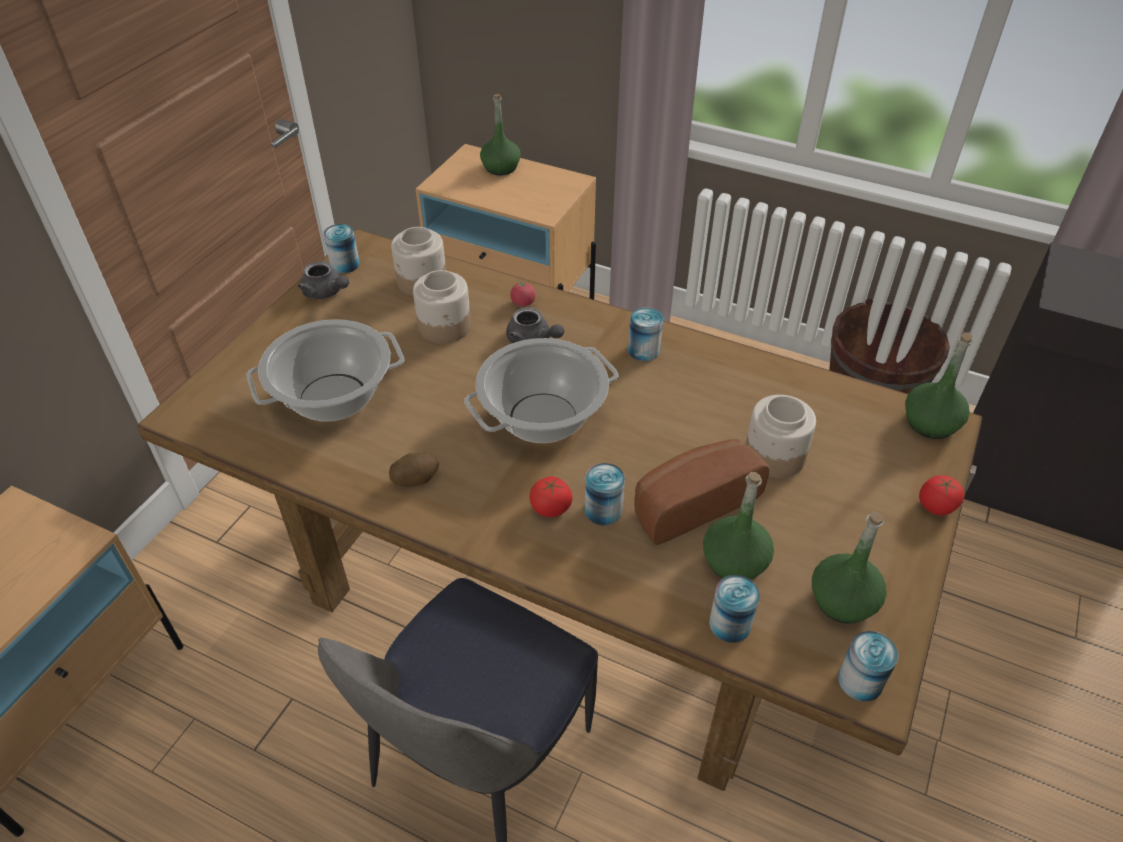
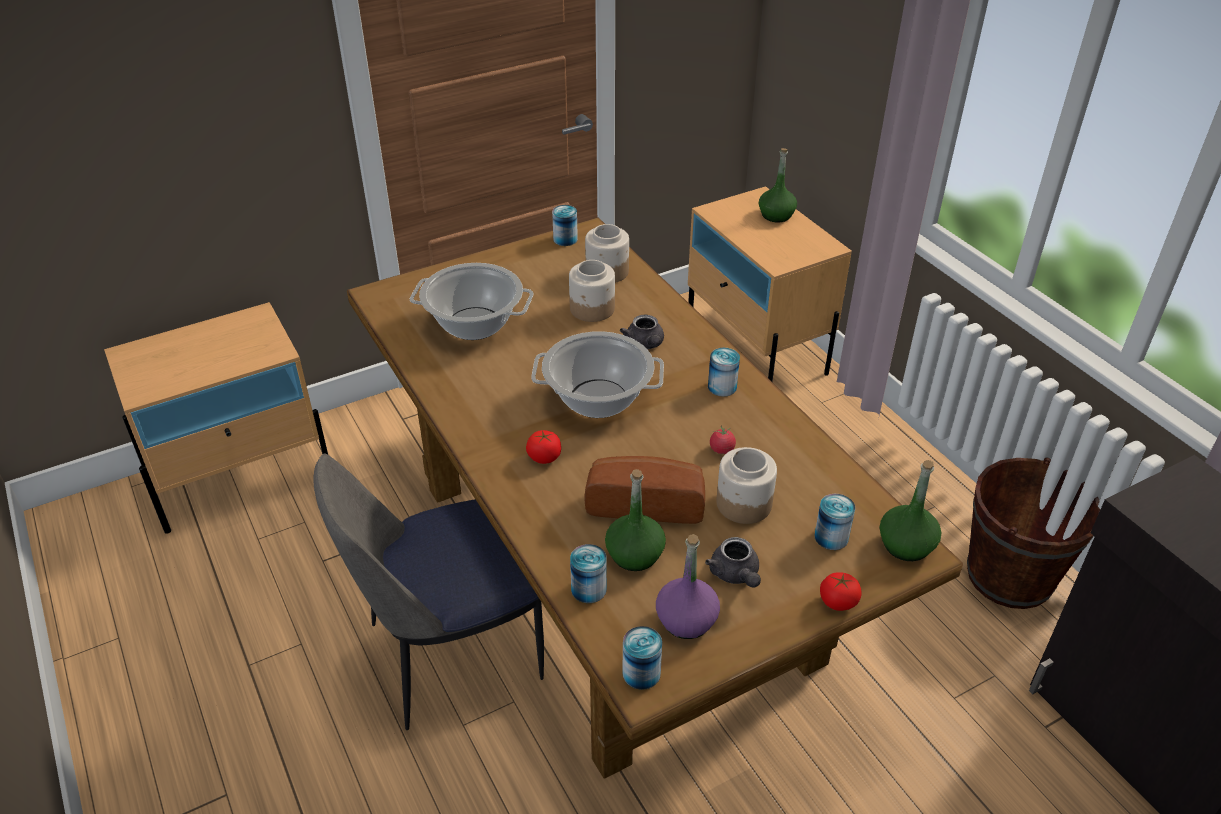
camera: 35 degrees right, 5 degrees down
grey teapot [298,261,349,299] -> grey teapot moved to [705,537,761,587]
potato [389,453,439,487] -> none
tomato [510,279,536,306] -> tomato moved to [710,426,736,454]
can [585,463,625,525] -> can moved to [814,494,855,550]
green bottle [812,511,887,624] -> purple bottle [656,534,720,639]

